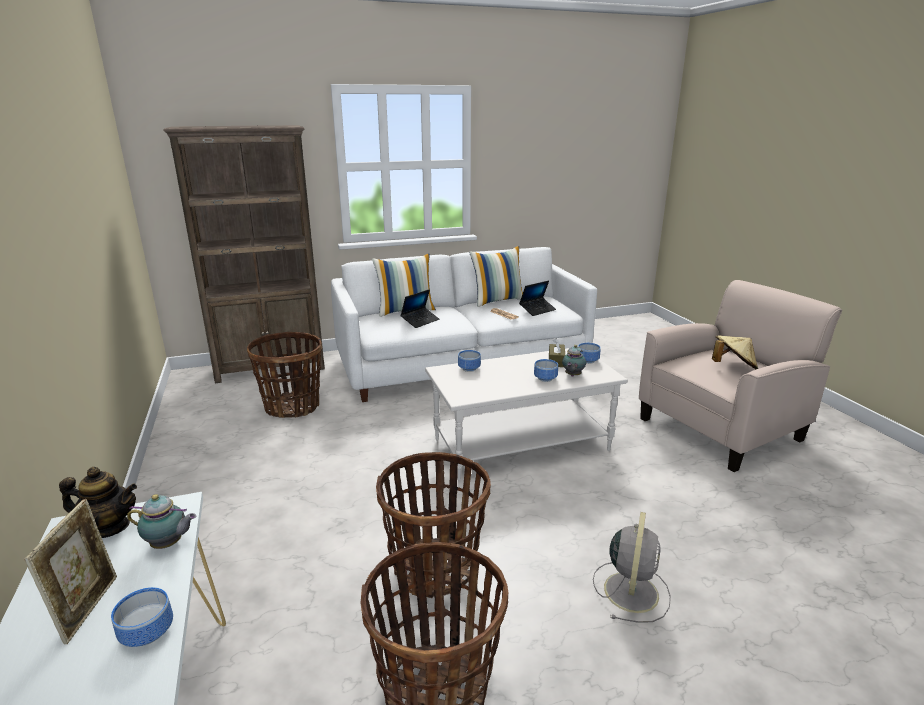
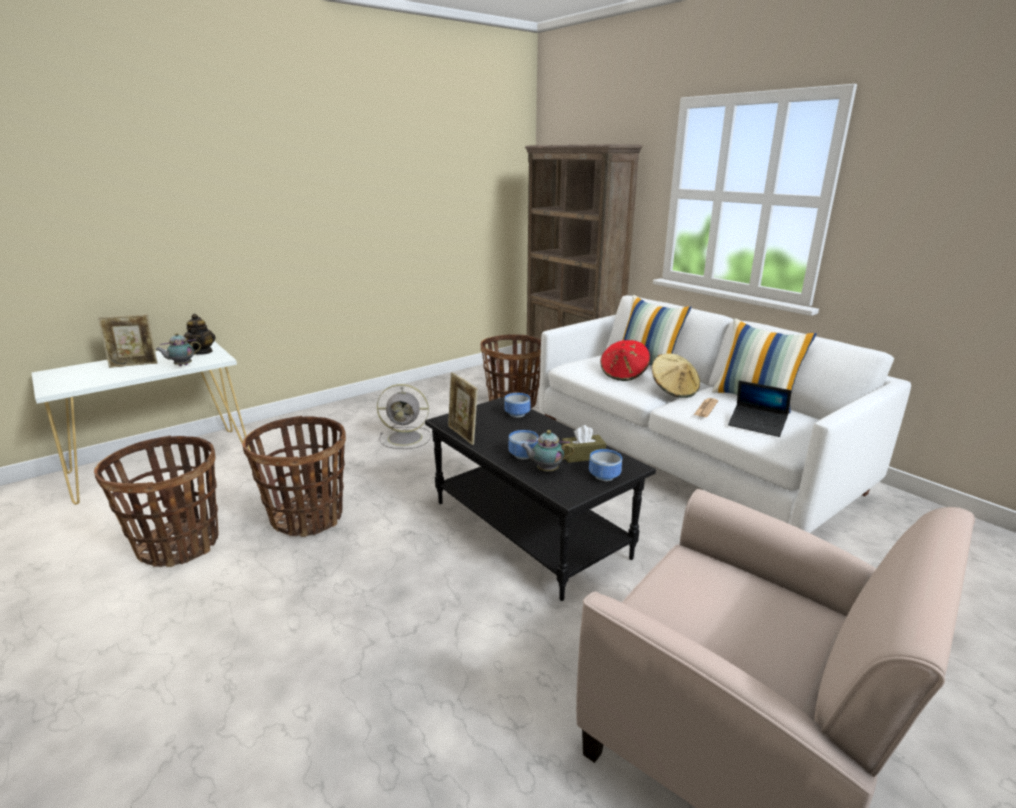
camera: 70 degrees right, 0 degrees up
bowl [111,587,173,647] -> none
teapot [127,494,196,549] -> teapot turned 75 degrees clockwise [155,333,201,366]
laptop [401,289,439,328] -> red hat [600,340,650,381]
white coffee table [425,348,628,480] -> black coffee table [425,397,656,601]
grey fan [593,512,671,623] -> grey fan moved to [377,384,431,449]
beige hat [712,335,758,369] -> beige hat moved to [652,353,700,398]
none -> picture frame [448,372,478,445]

